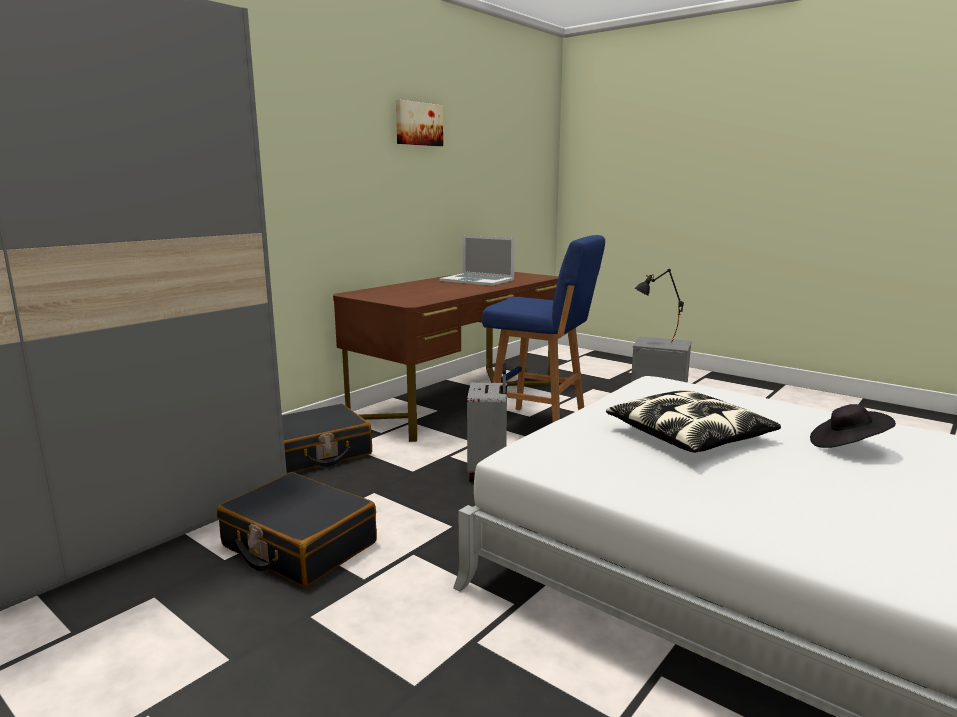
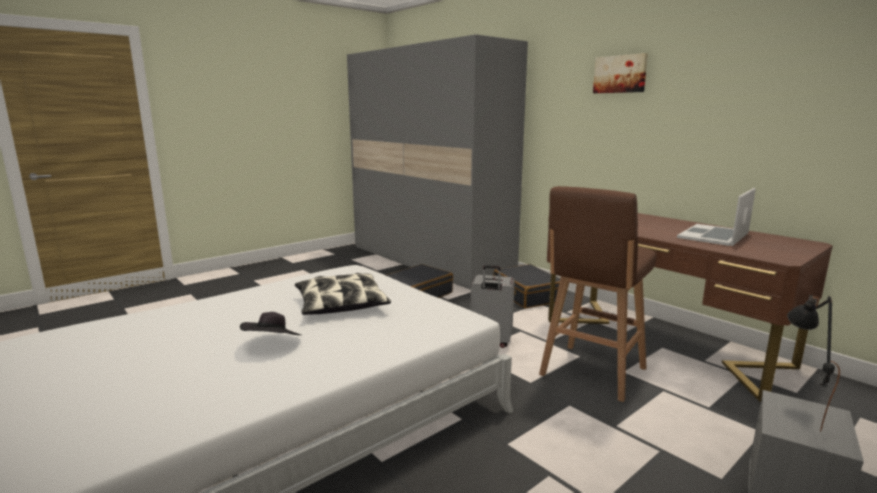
camera: 100 degrees right, 0 degrees up
picture [396,100,443,146] -> picture moved to [593,53,648,93]
blue stool [482,235,605,422] -> brown stool [539,186,657,402]

